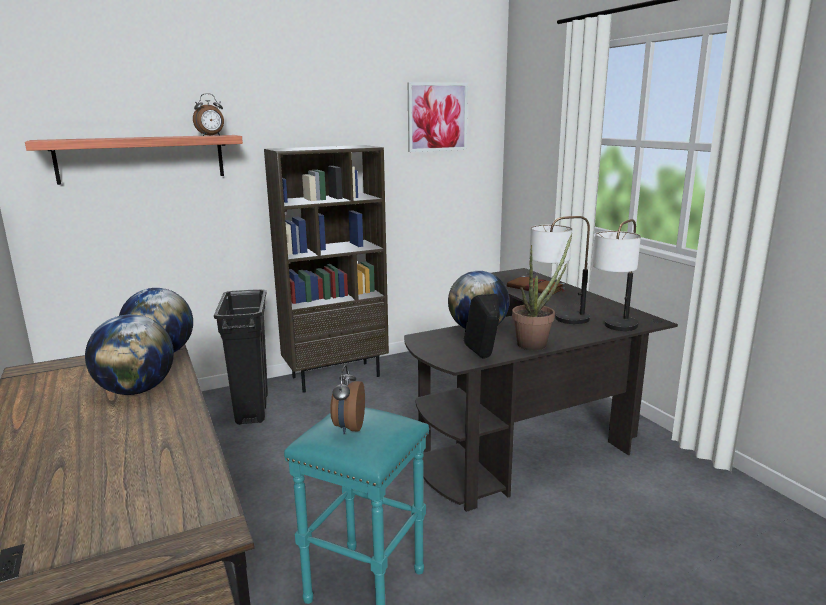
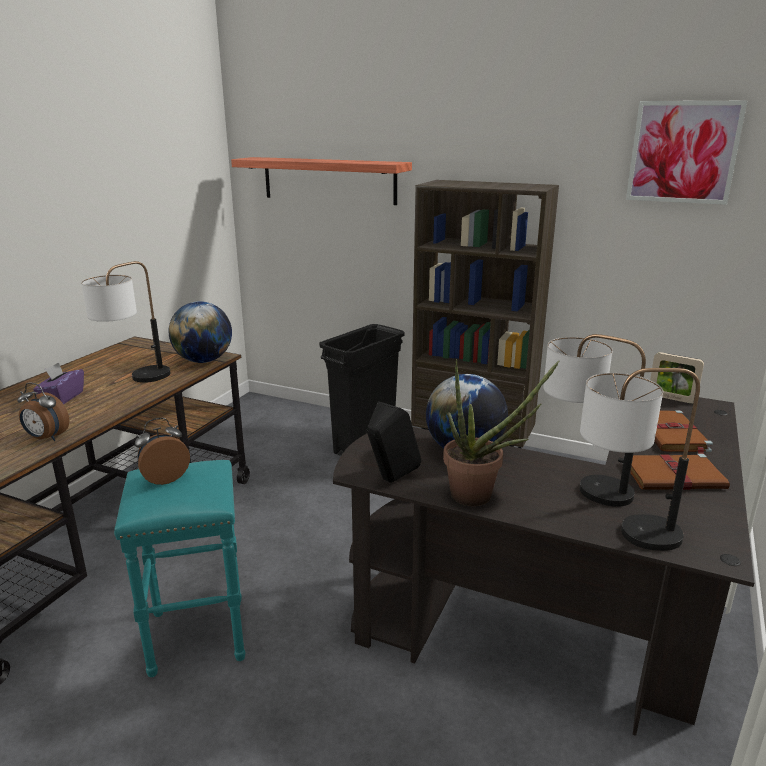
camera: 50 degrees right, 5 degrees up
globe [85,314,174,395] -> table lamp [81,261,170,383]
alarm clock [193,93,224,136] -> alarm clock moved to [17,383,69,441]
none -> purple tissue box [33,362,84,404]
none -> brown book [624,454,730,490]
none -> picture frame [650,352,704,404]

